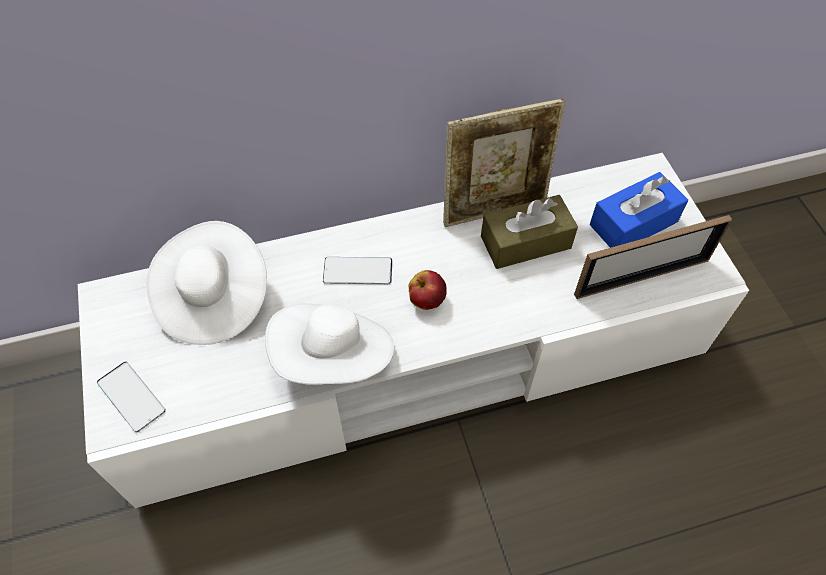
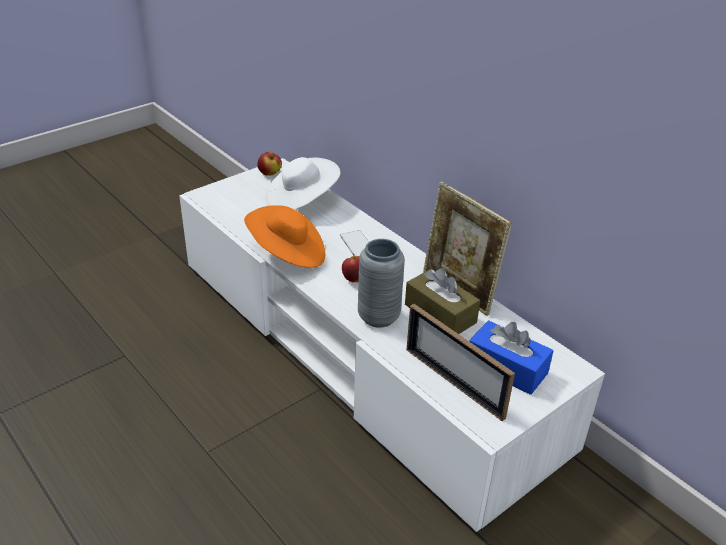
camera: 65 degrees right, 20 degrees down
phone [97,362,166,432] -> none
white hat [265,304,394,385] -> orange hat [244,205,325,268]
none -> apple [257,152,282,176]
none -> grey vase [358,239,405,328]

